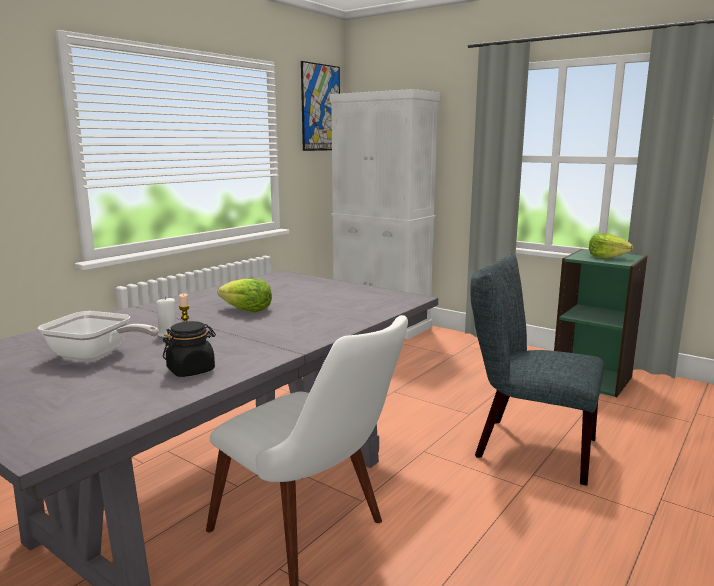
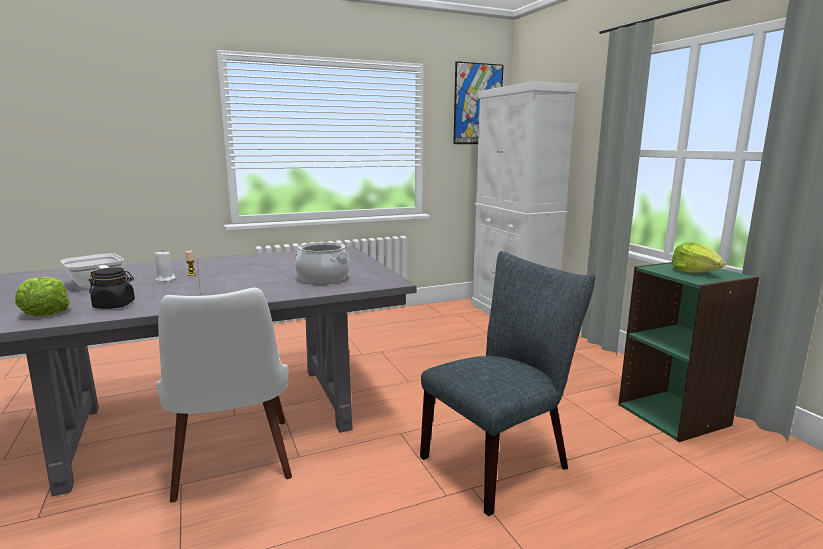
camera: 30 degrees right, 0 degrees up
lettuce [218,278,272,312] -> lettuce moved to [15,277,70,316]
grey chair [470,254,604,486] -> grey chair turned 90 degrees clockwise [420,251,595,516]
none -> cooking pot [295,242,350,284]

